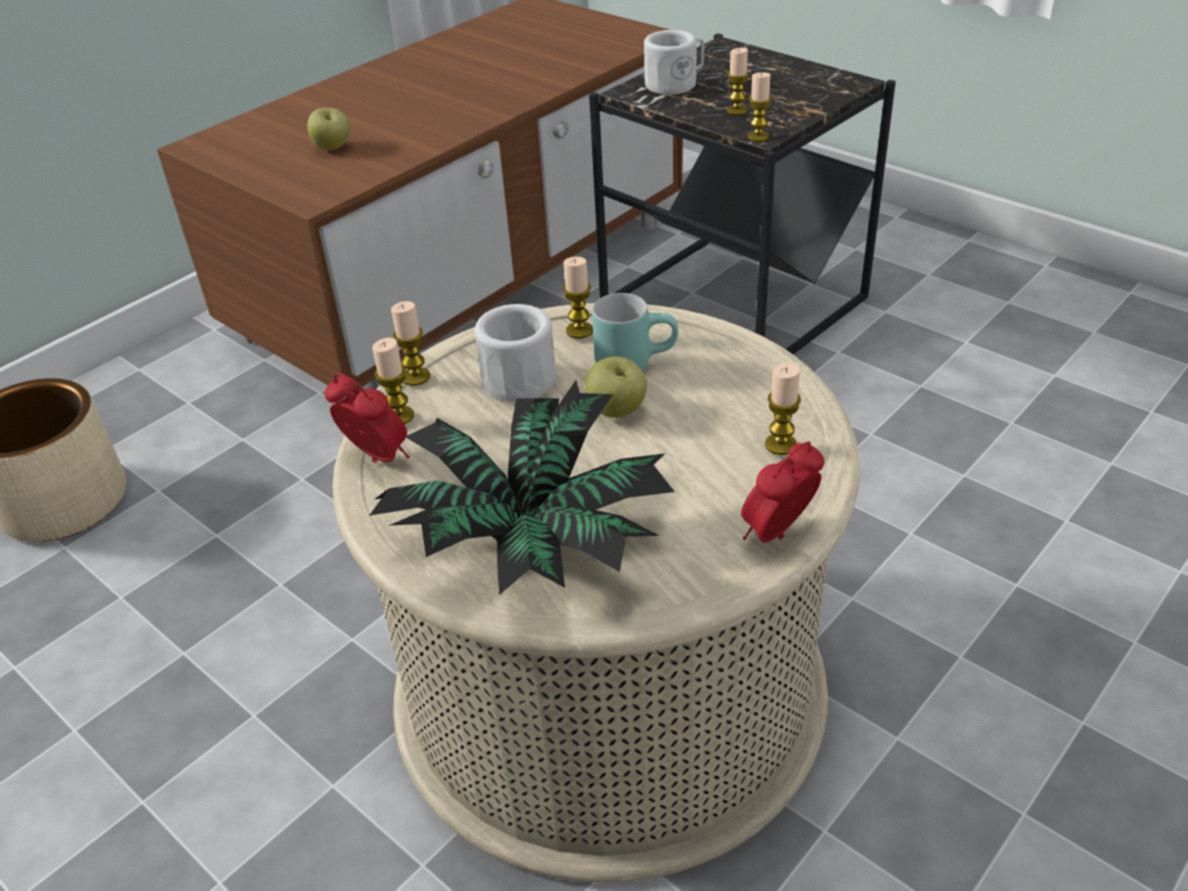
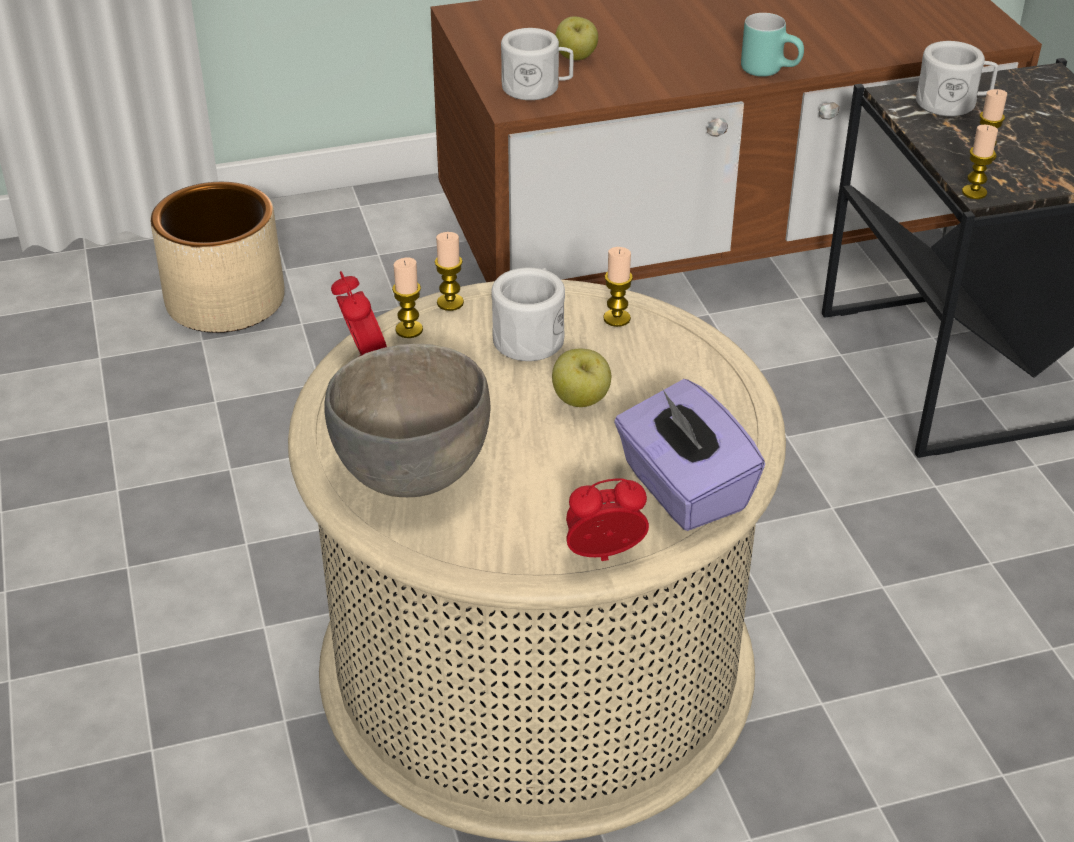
camera: 30 degrees right, 0 degrees up
potted plant [369,381,675,595] -> grey bowl [324,344,490,497]
turquoise mug [592,293,678,371] -> turquoise mug moved to [741,13,804,77]
candle [765,363,801,455] -> purple tissue box [614,379,765,531]
none -> white mug [501,28,574,100]

